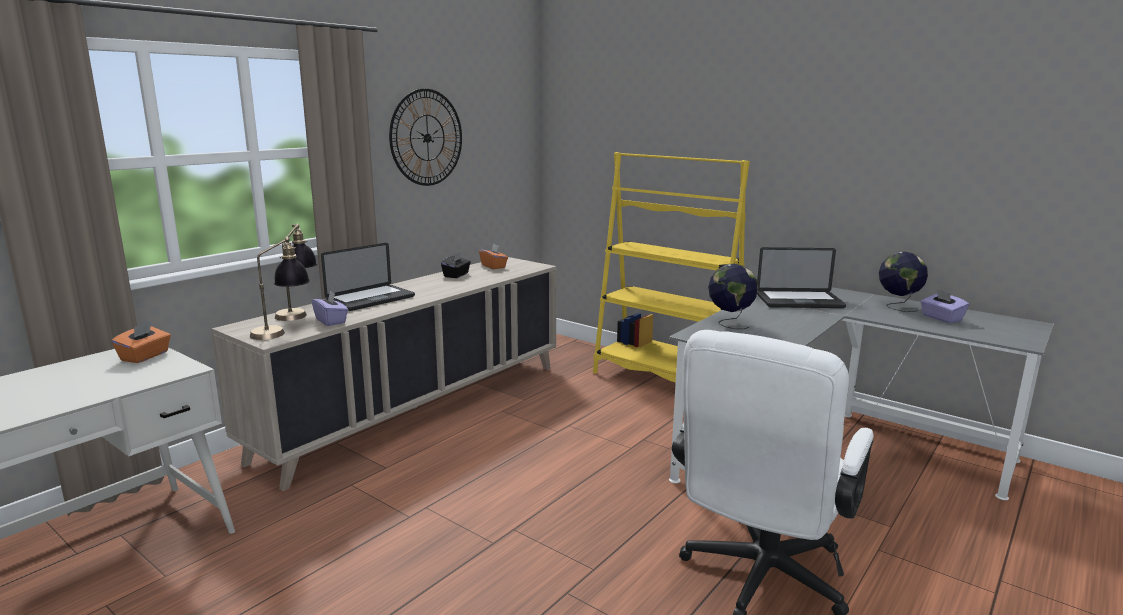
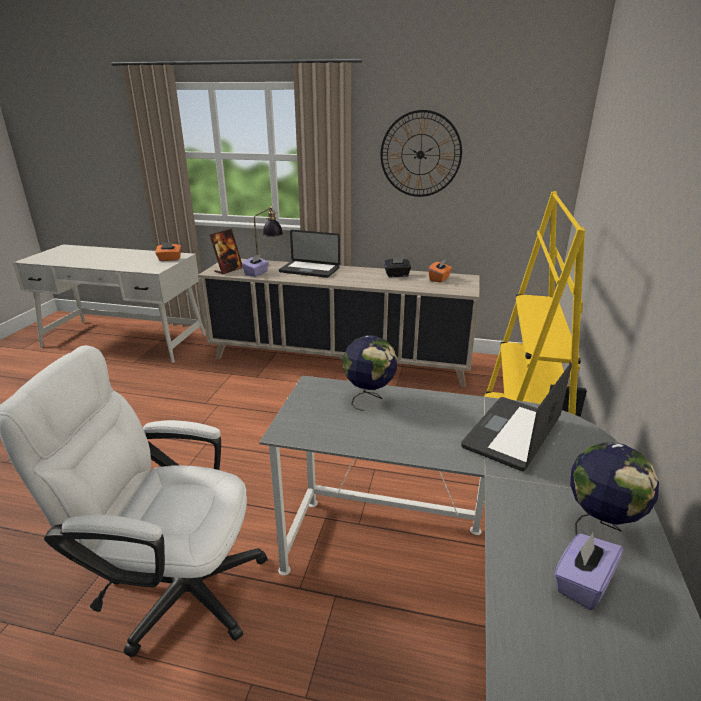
camera: 65 degrees right, 10 degrees up
table lamp [250,237,310,340] -> picture frame [210,229,243,275]
laptop [757,247,846,308] -> laptop turned 60 degrees clockwise [461,363,572,471]

